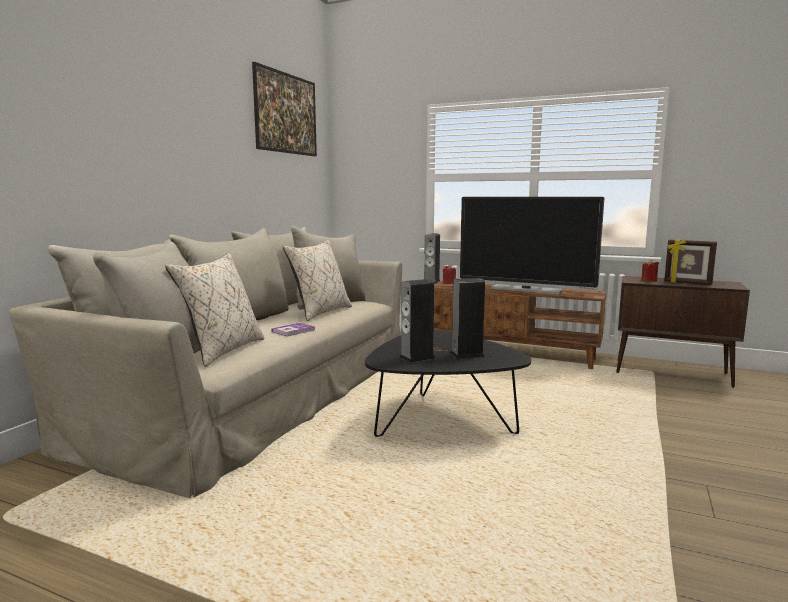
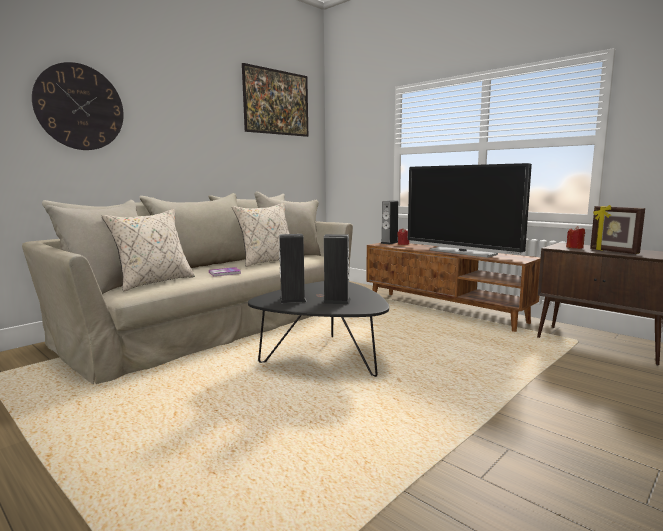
camera: 20 degrees right, 0 degrees up
none -> wall clock [32,62,124,150]

